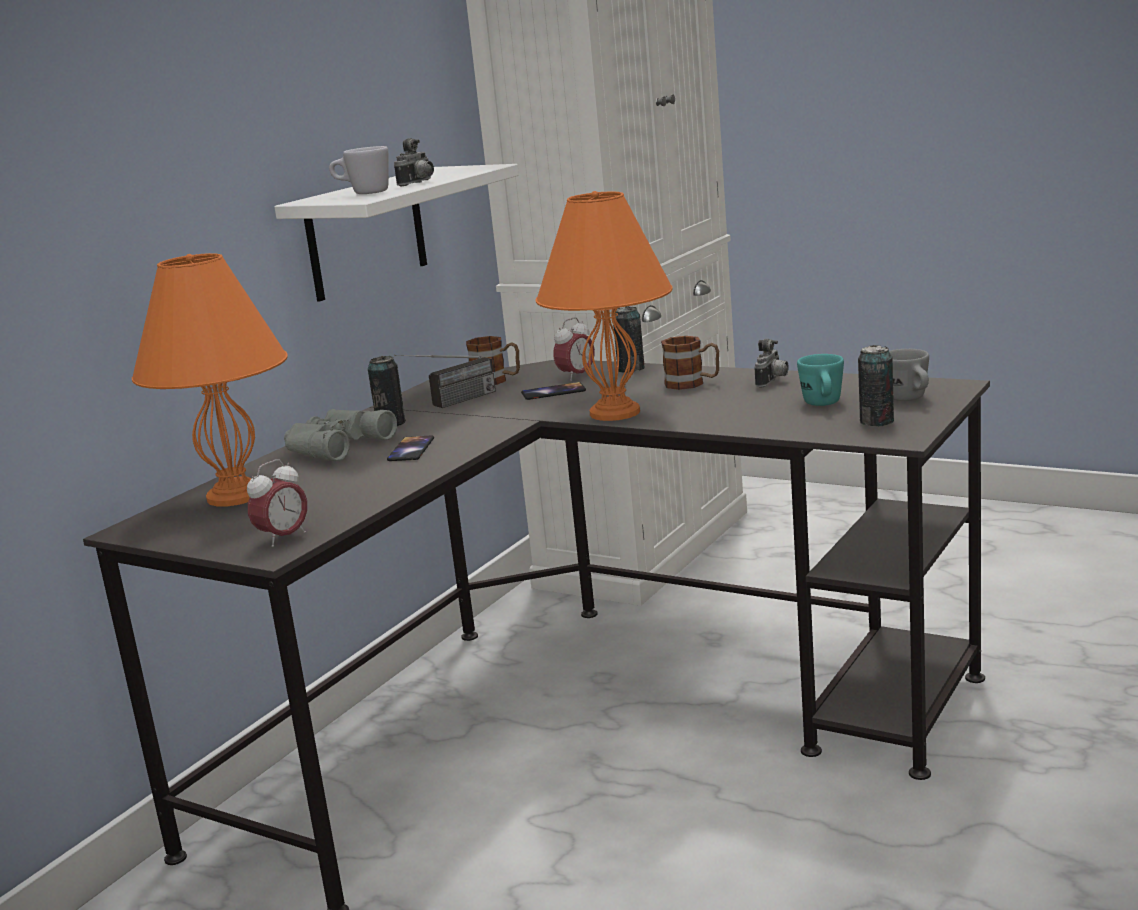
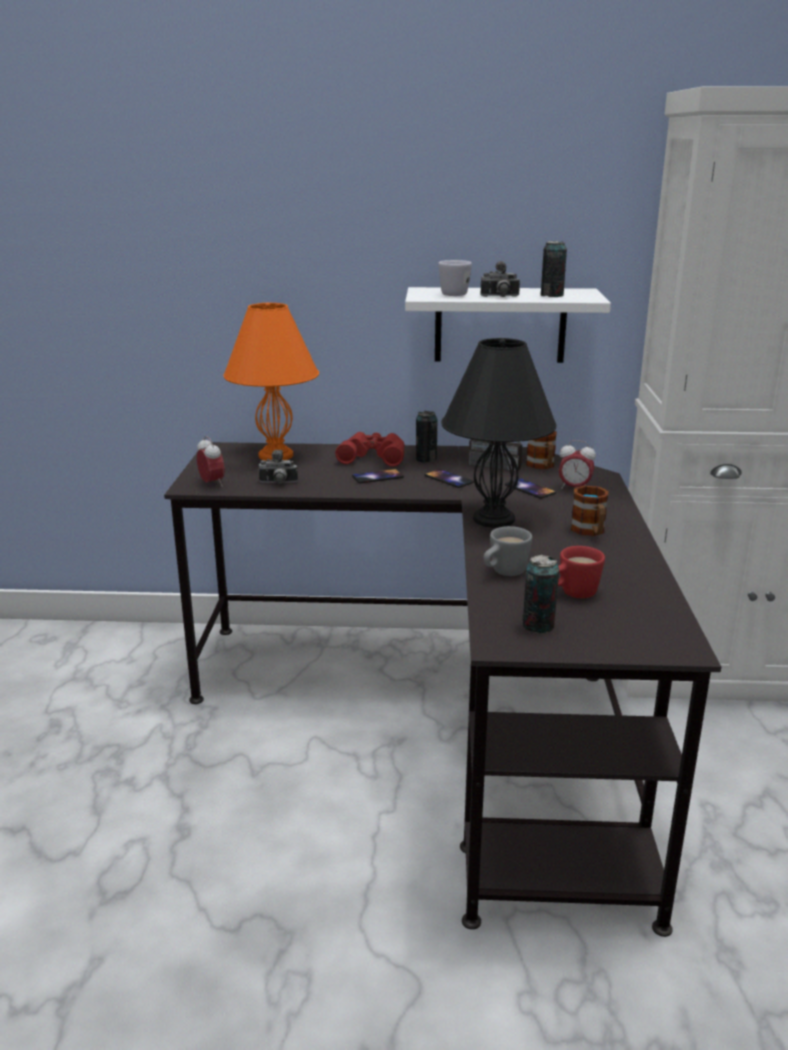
camera: 60 degrees right, 5 degrees up
alarm clock [247,459,307,547] -> alarm clock turned 135 degrees counterclockwise [197,436,225,487]
grey binoculars [284,409,397,461] -> red binoculars [335,432,404,467]
orange table lamp [536,191,673,421] -> black table lamp [441,338,557,528]
can [613,306,644,373] -> can moved to [541,241,567,297]
camera [754,339,789,387] -> camera moved to [258,450,298,484]
turquoise mug [797,354,844,406] -> red mug [558,546,605,598]
grey mug [889,349,929,401] -> grey mug moved to [483,526,532,576]
none -> phone [425,469,474,488]

